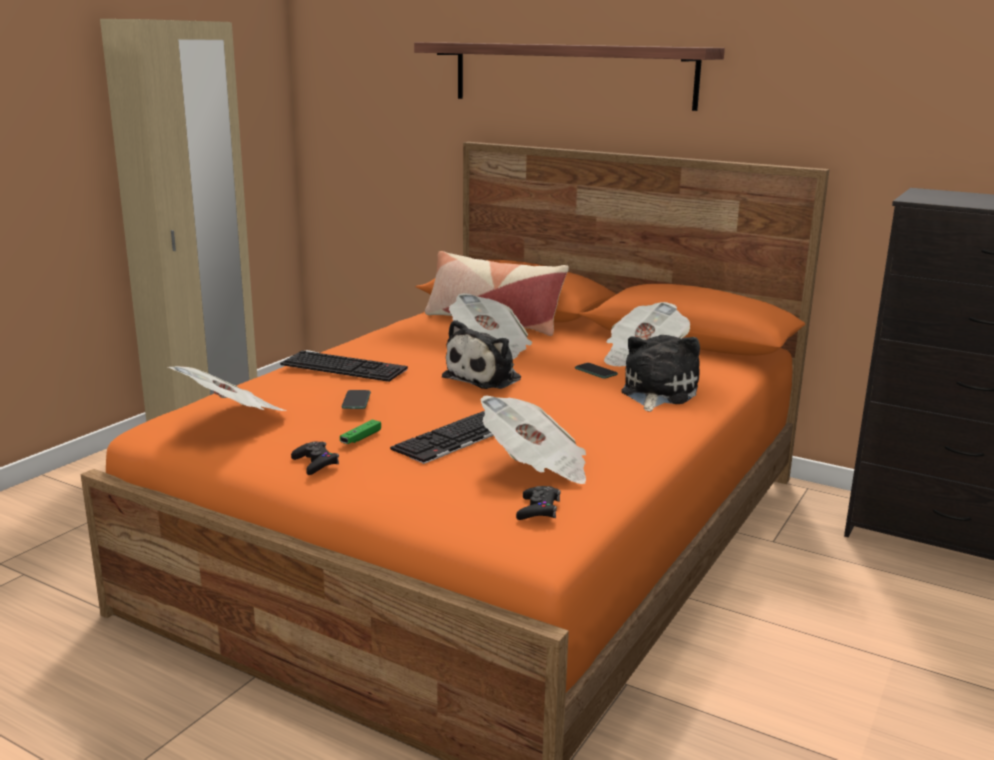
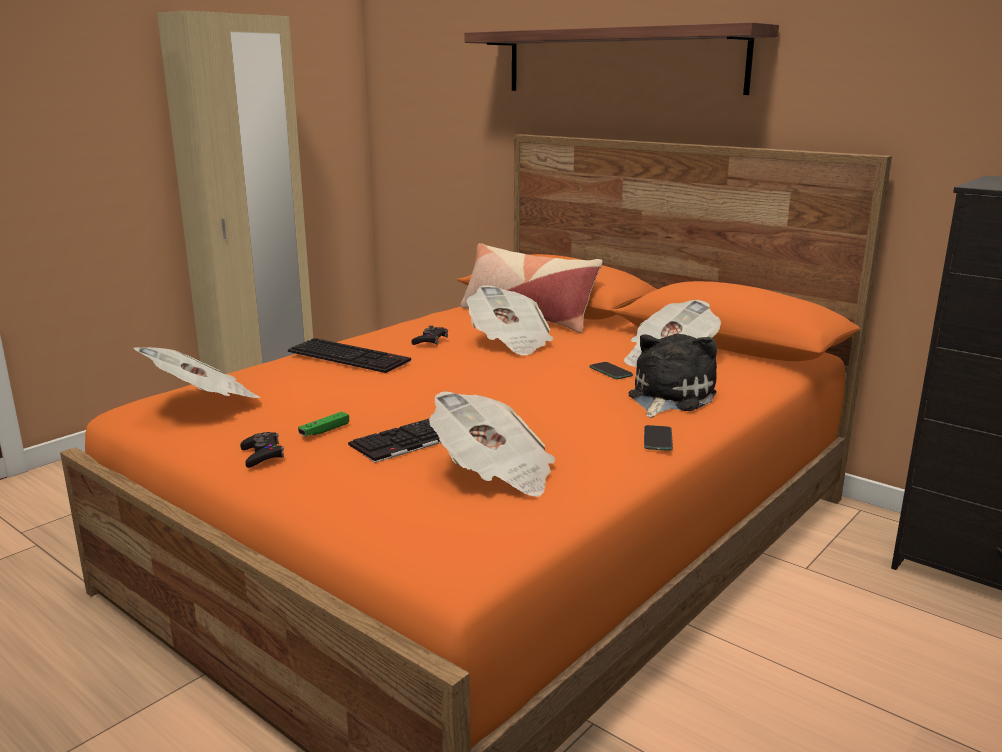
camera: 10 degrees right, 0 degrees up
phone [342,390,371,409] -> phone moved to [644,425,673,451]
plush toy [442,320,521,389] -> none
black game controller [516,486,561,520] -> black game controller moved to [411,325,448,345]

